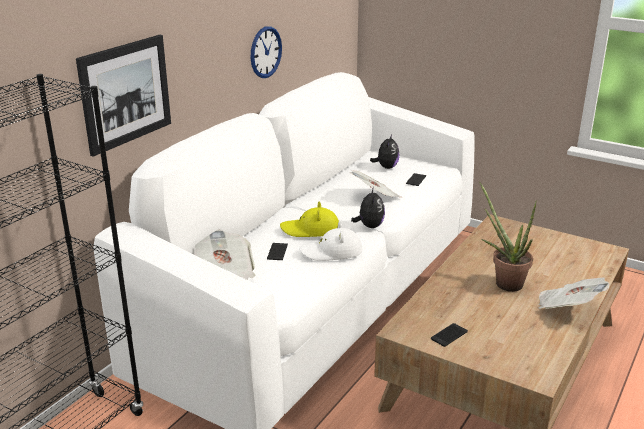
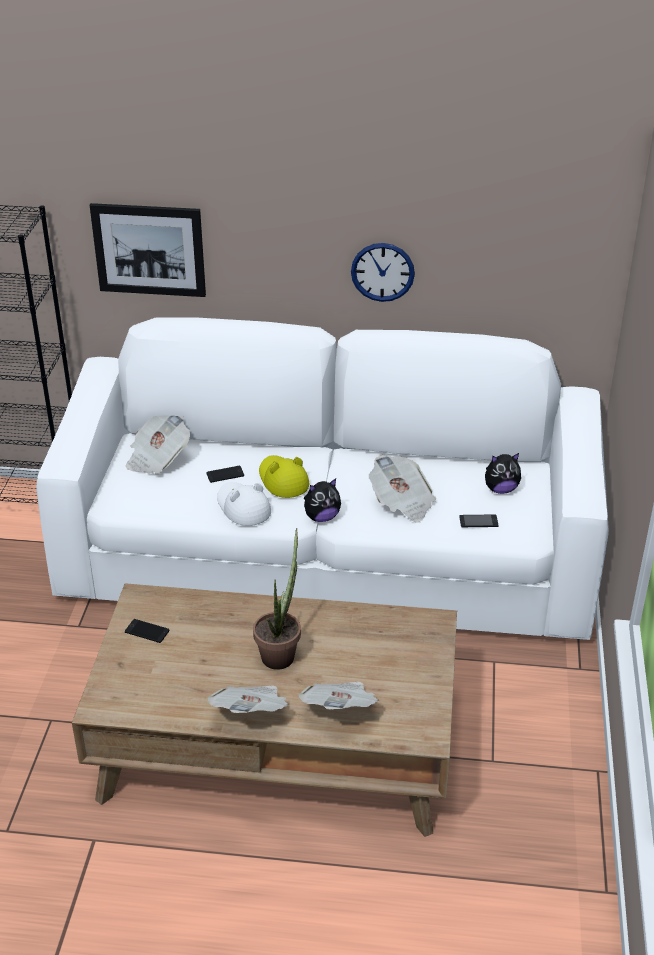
camera: 65 degrees right, 10 degrees up
none -> newspaper [299,681,379,709]

